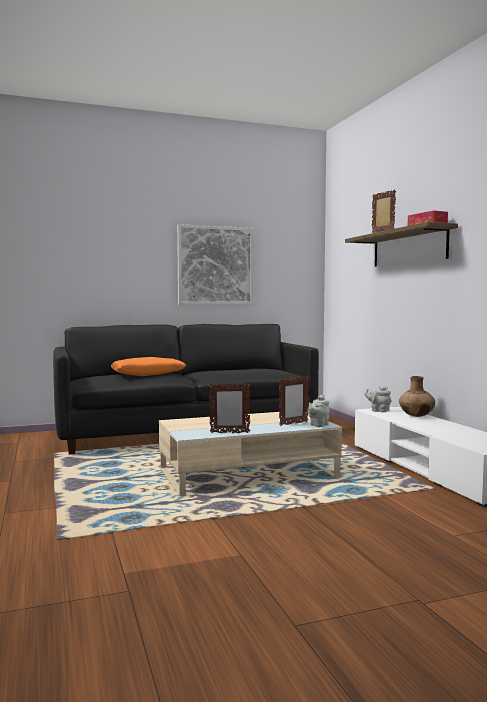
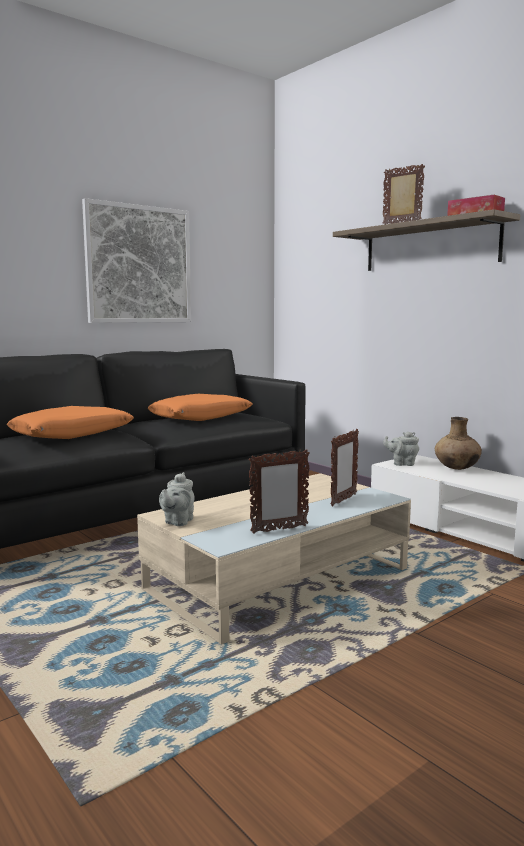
camera: 20 degrees left, 5 degrees up
grey teapot [307,395,330,427] -> grey teapot moved to [159,472,195,526]
none -> orange pillow [148,394,252,421]

